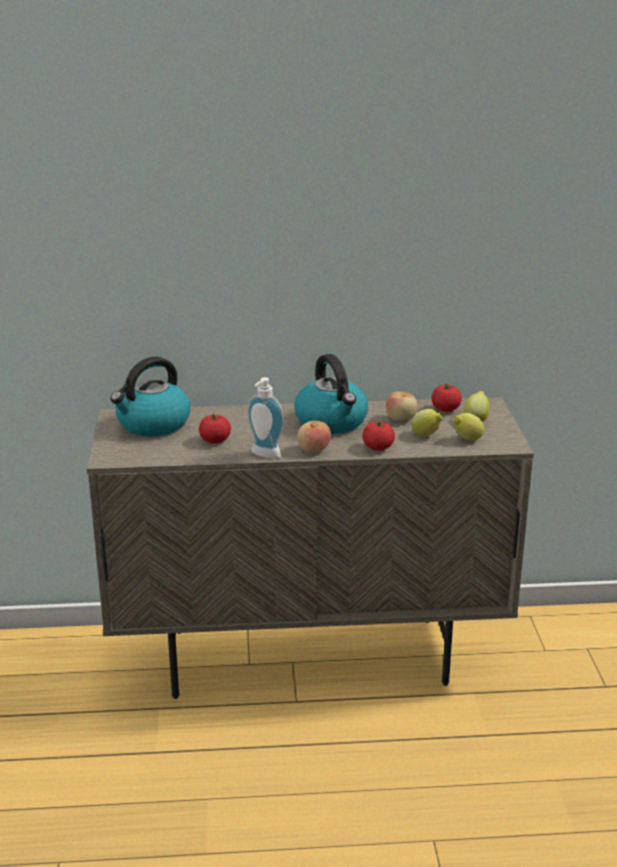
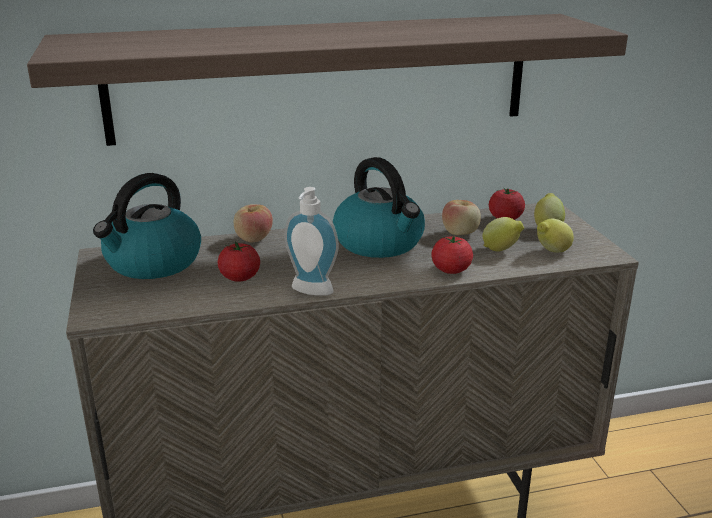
camera: 10 degrees left, 0 degrees up
apple [298,421,331,454] -> apple moved to [234,204,273,242]
none -> shelf [27,14,628,146]

